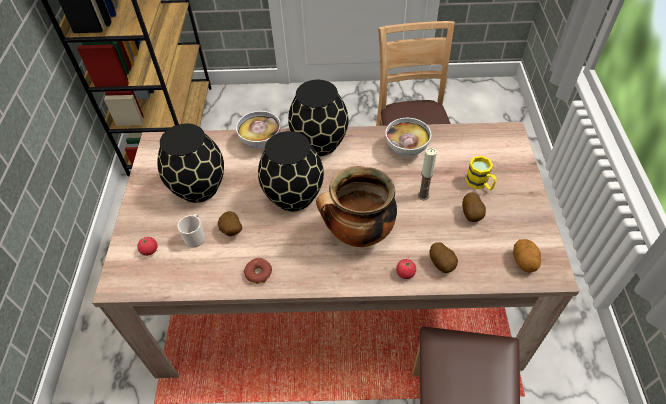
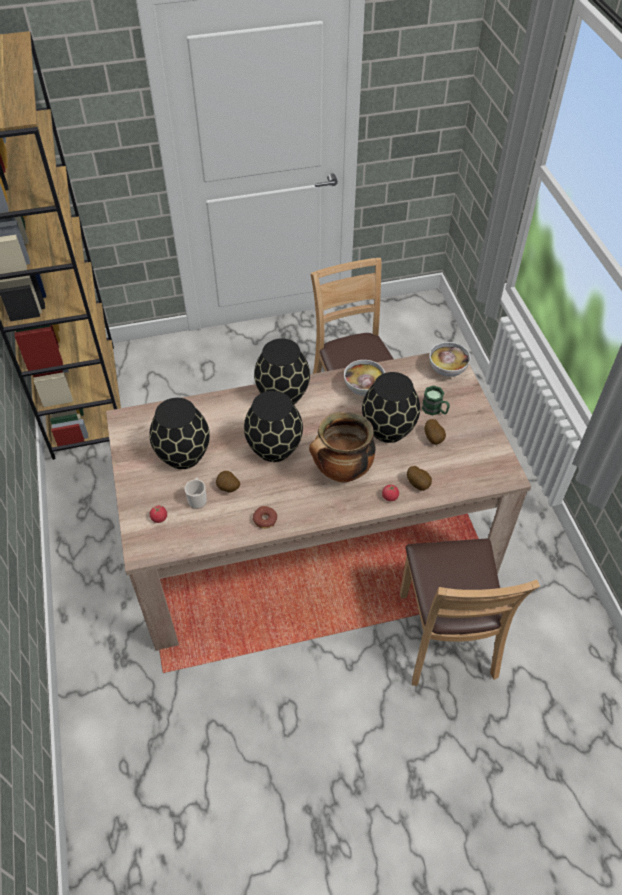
camera: 15 degrees left, 0 degrees up
bowl [236,111,281,148] -> bowl moved to [429,342,471,377]
candle [418,147,437,200] -> black vase [362,372,420,443]
yellow mug [465,156,497,190] -> green mug [422,386,450,415]
potato [513,239,541,273] -> none

